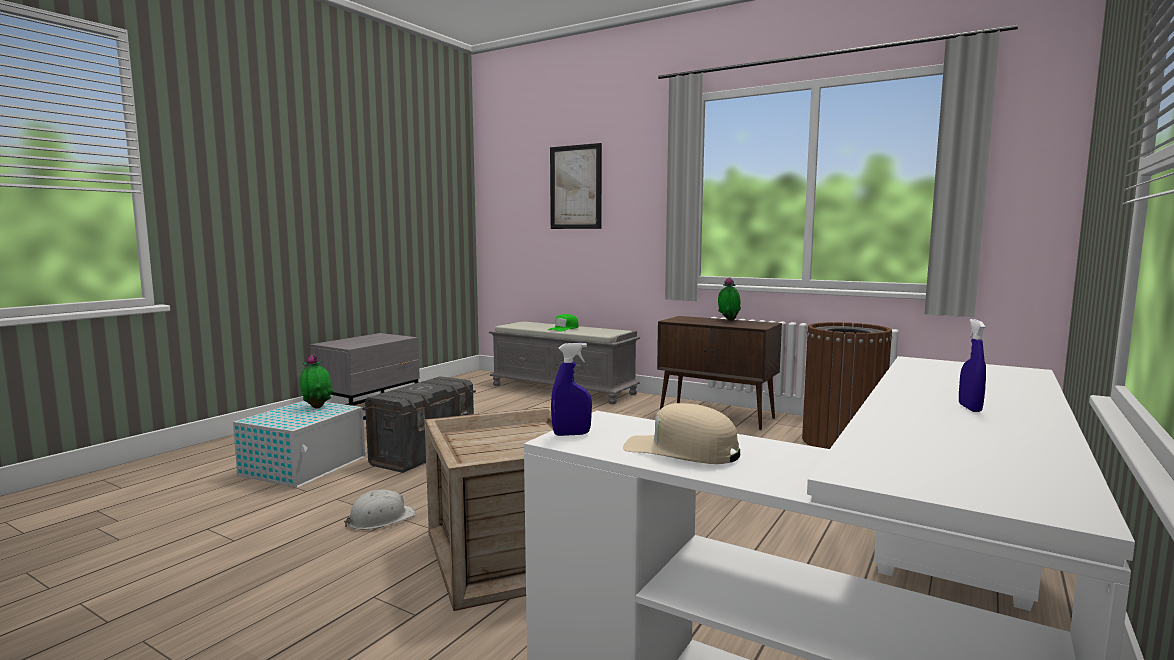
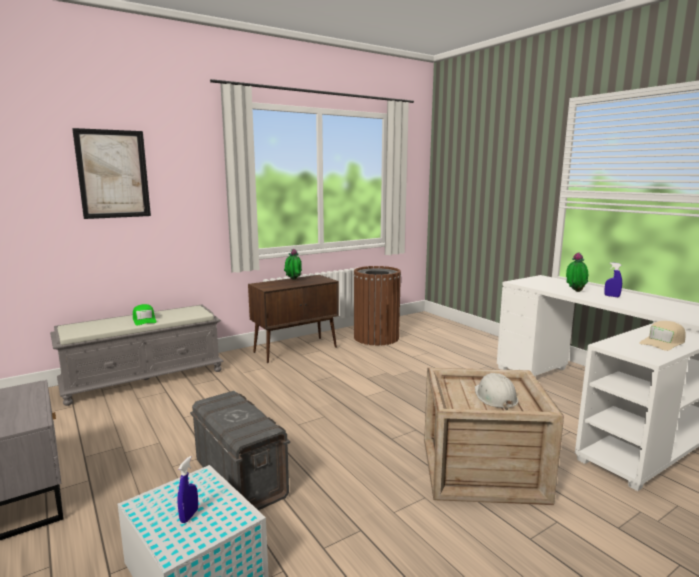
camera: 65 degrees left, 5 degrees up
potted plant [300,354,334,409] -> potted plant moved to [566,252,588,292]
white hard hat [344,490,416,530] -> white hard hat moved to [475,373,518,410]
blue spray bottle [551,343,592,436] -> blue spray bottle moved to [177,456,198,523]

